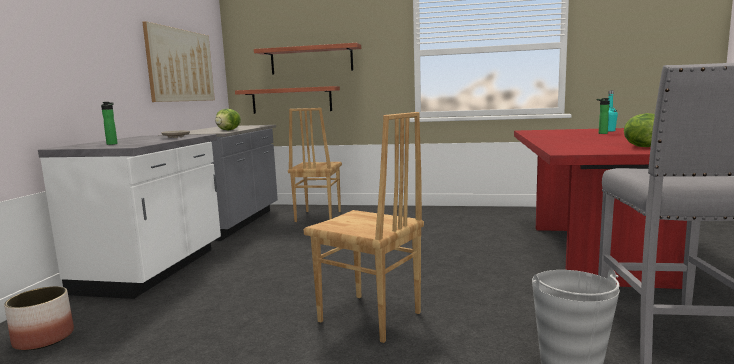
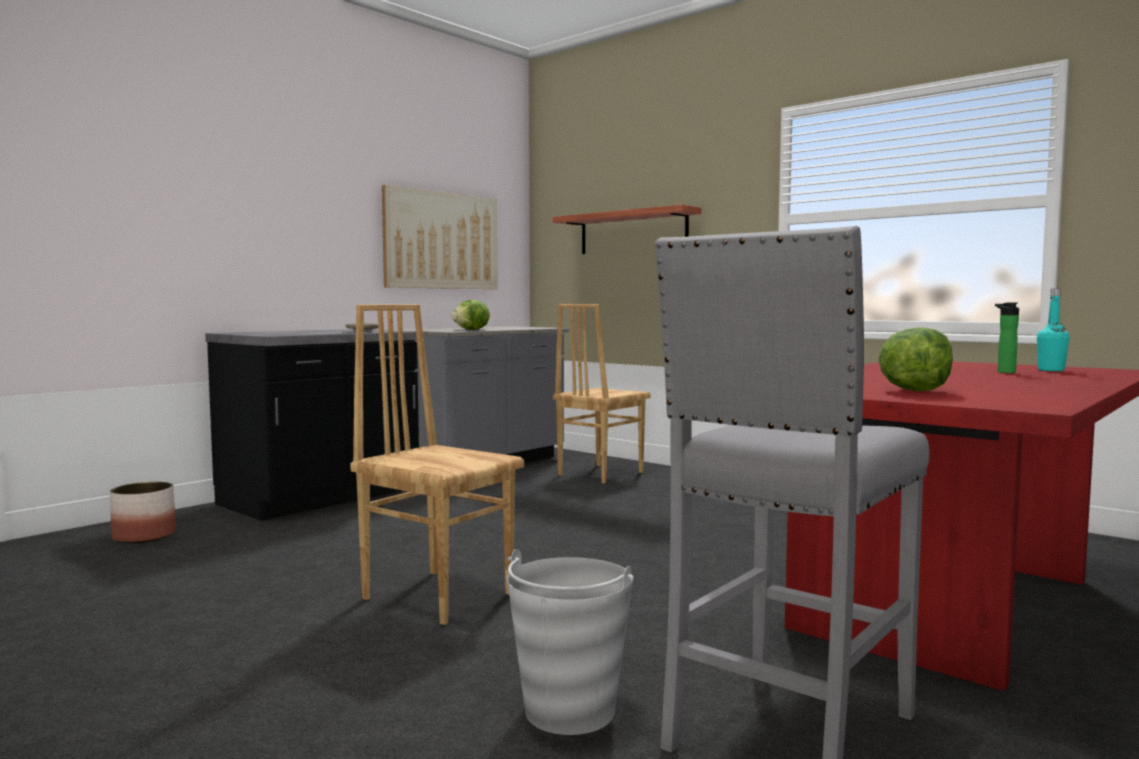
camera: 30 degrees right, 5 degrees down
white counter [38,134,221,299] -> black counter [205,329,419,521]
bottle [101,102,118,145] -> none
shelf [235,86,340,114] -> none
brown chair [304,112,424,343] -> brown chair turned 150 degrees clockwise [350,304,524,625]

